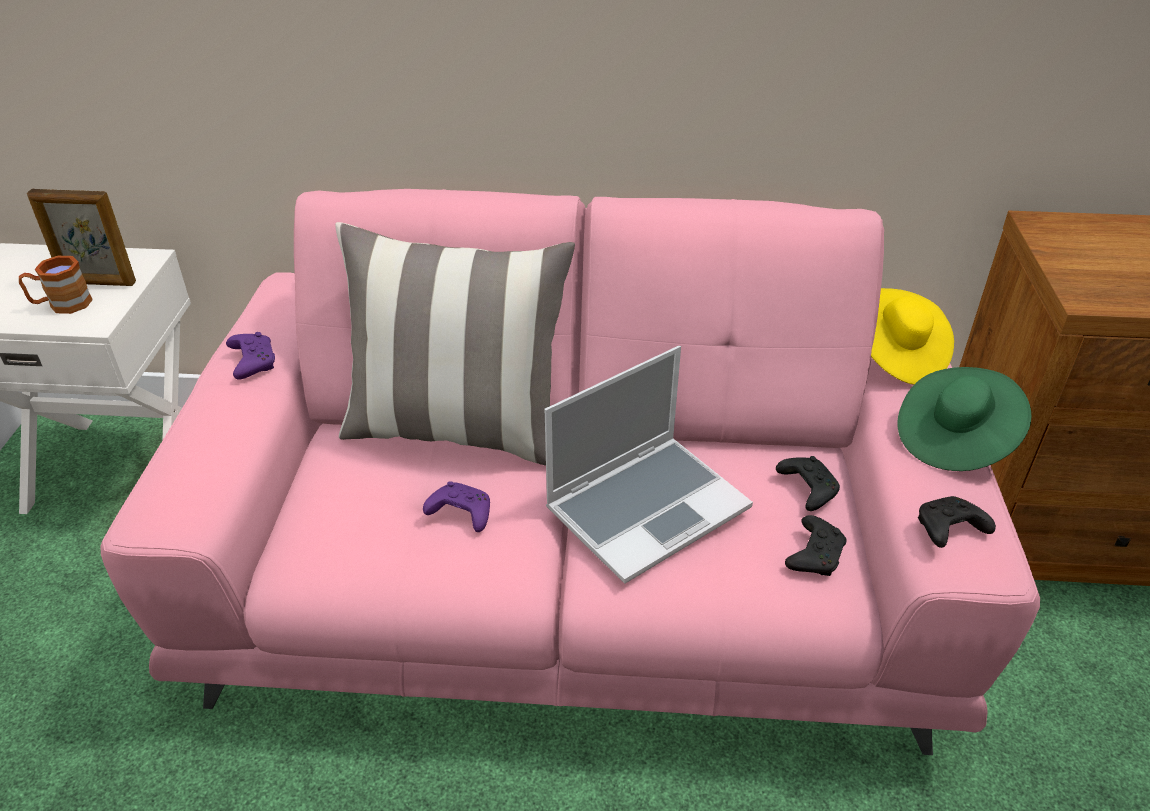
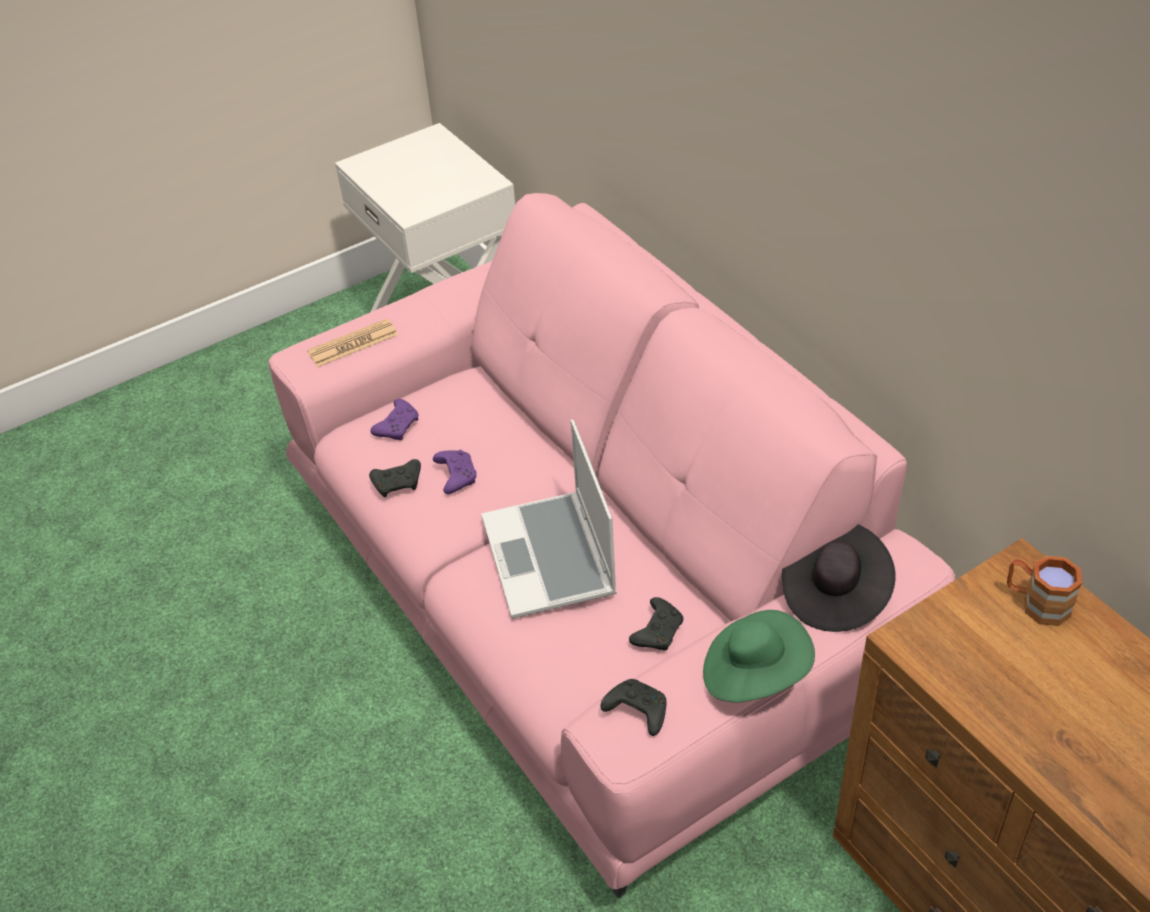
camera: 55 degrees right, 5 degrees up
brown mug [19,256,93,314] -> brown mug moved to [1007,556,1082,626]
picture frame [27,189,136,286] -> none
purple game controller [226,332,275,380] -> purple game controller moved to [370,399,419,440]
pillow [335,222,575,466] -> none
laptop [545,346,753,584] -> laptop turned 60 degrees clockwise [481,420,617,619]
black game controller [785,515,847,576] -> black game controller moved to [369,459,421,498]
yellow hat [871,288,954,385] -> black hat [782,524,896,632]
none -> newspaper [307,319,398,367]

